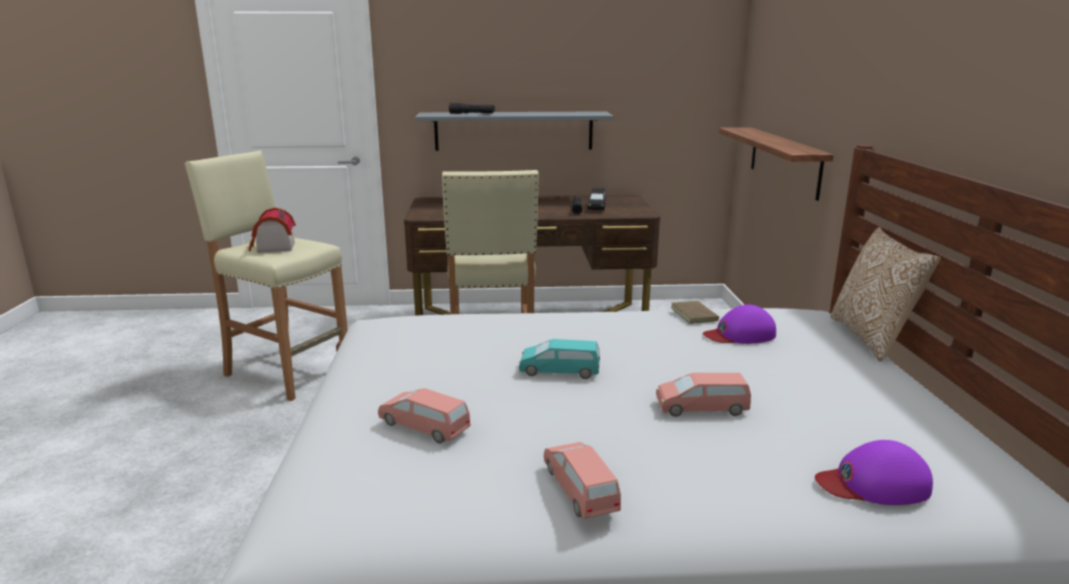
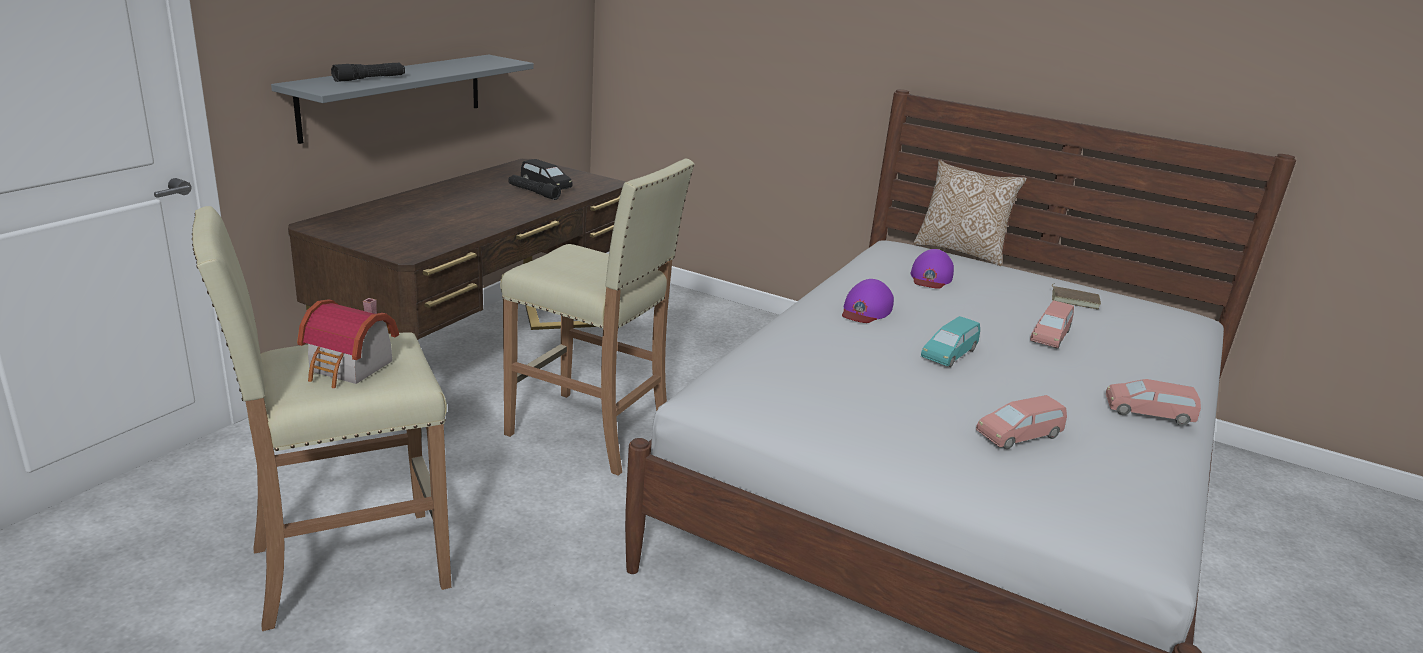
camera: 60 degrees left, 5 degrees up
brown book [671,299,719,324] -> brown book moved to [1052,284,1101,309]
shelf [719,127,834,201] -> none
purple cap [815,440,933,505] -> purple cap moved to [842,279,894,323]

